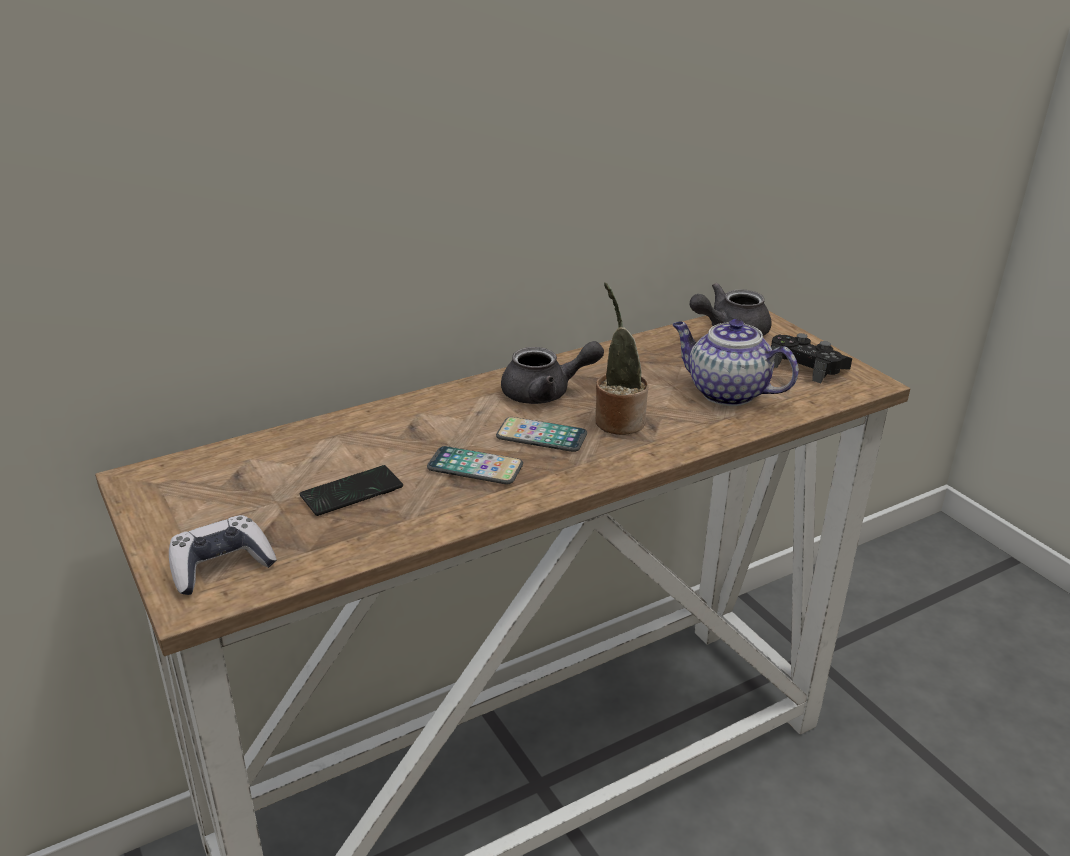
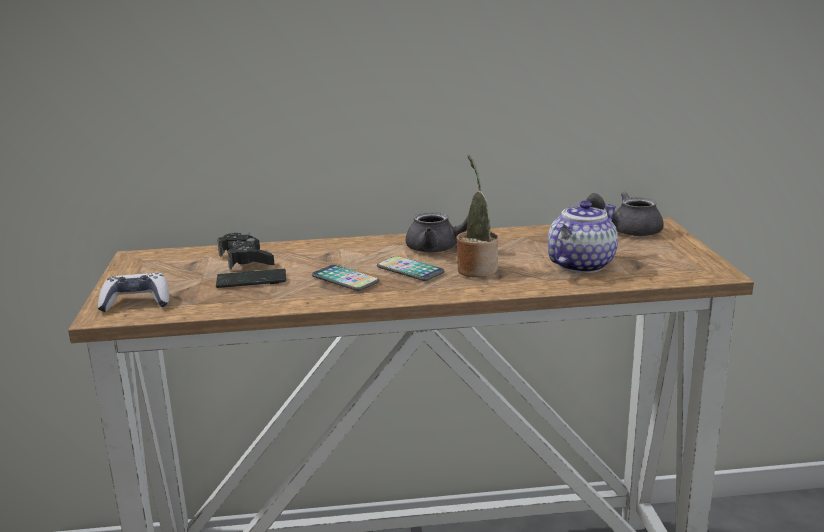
camera: 25 degrees right, 10 degrees down
teapot [672,319,799,406] -> teapot turned 75 degrees clockwise [548,200,618,273]
black game controller [771,333,852,384] -> black game controller moved to [217,232,274,270]

